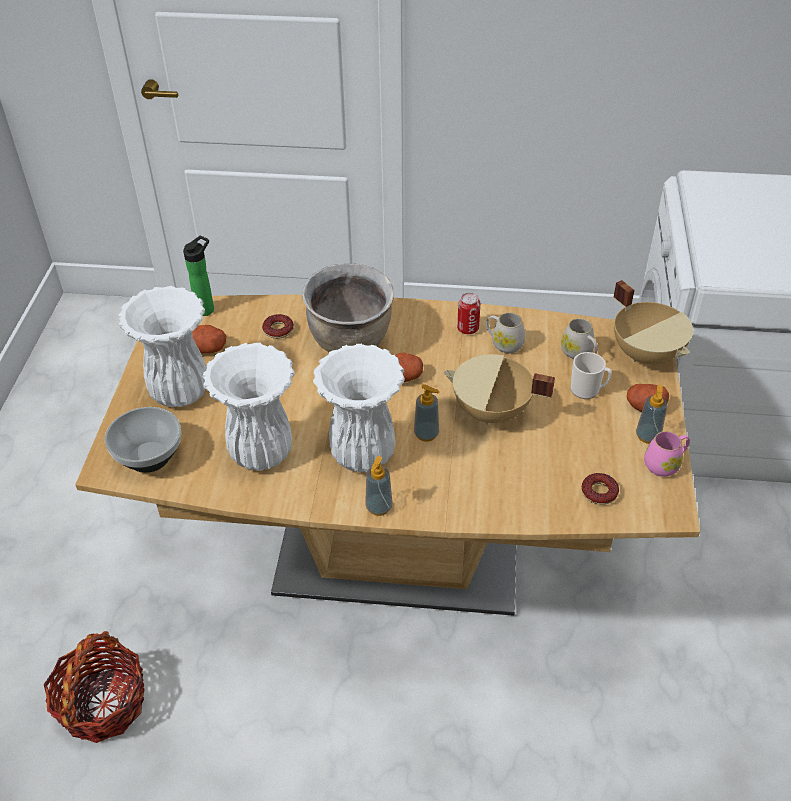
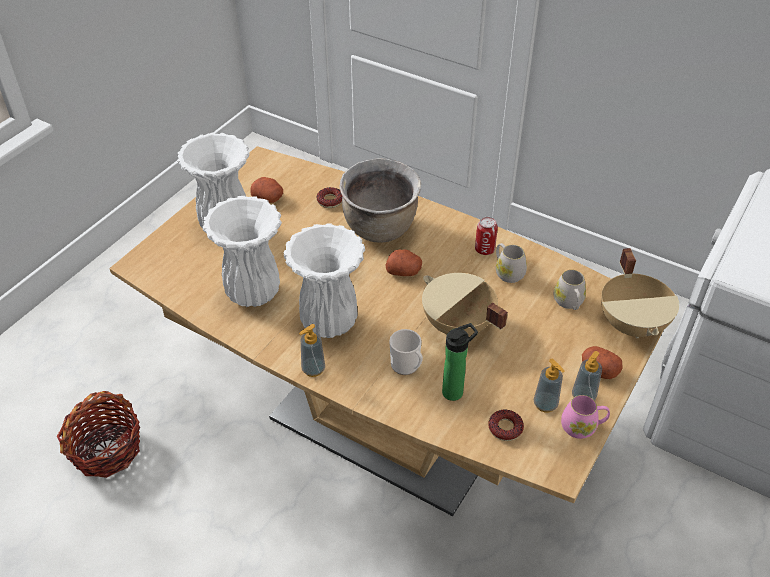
camera: 25 degrees right, 0 degrees up
bowl [105,407,181,473] -> none
bottle [183,236,214,316] -> bottle moved to [442,323,478,401]
soap dispenser [414,384,440,442] -> soap dispenser moved to [534,359,564,412]
mug [571,352,612,399] -> mug moved to [389,329,423,375]

